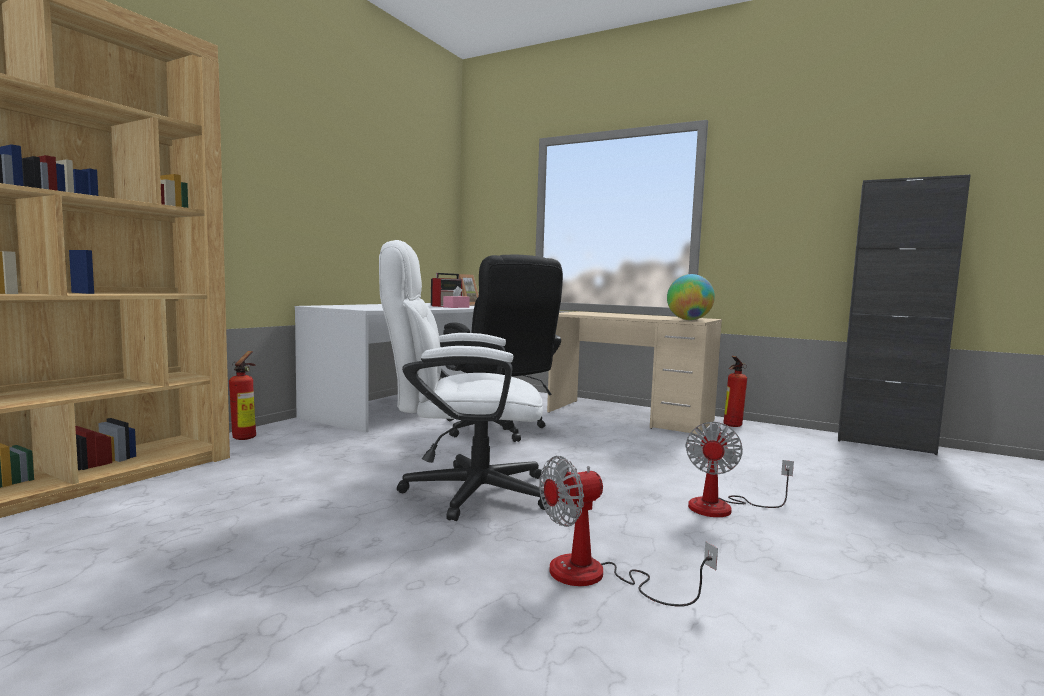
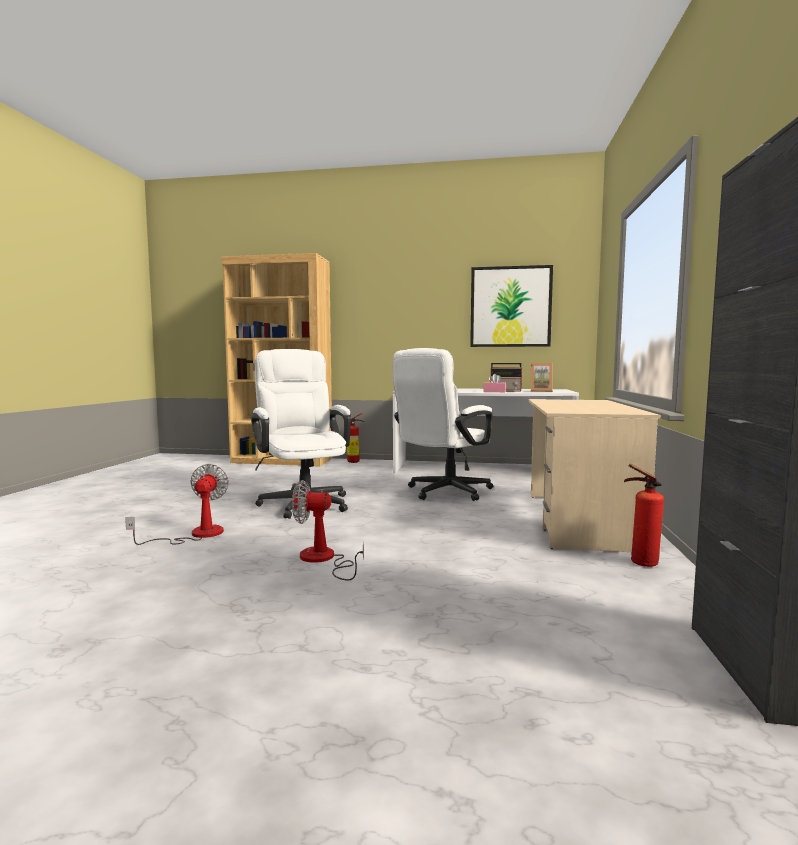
camera: 70 degrees right, 0 degrees up
black office chair [443,255,563,442] -> white office chair [392,348,493,501]
fan [539,456,718,607] -> fan turned 45 degrees clockwise [125,464,229,545]
globe [667,274,715,320] -> none
none -> picture [470,265,553,347]

